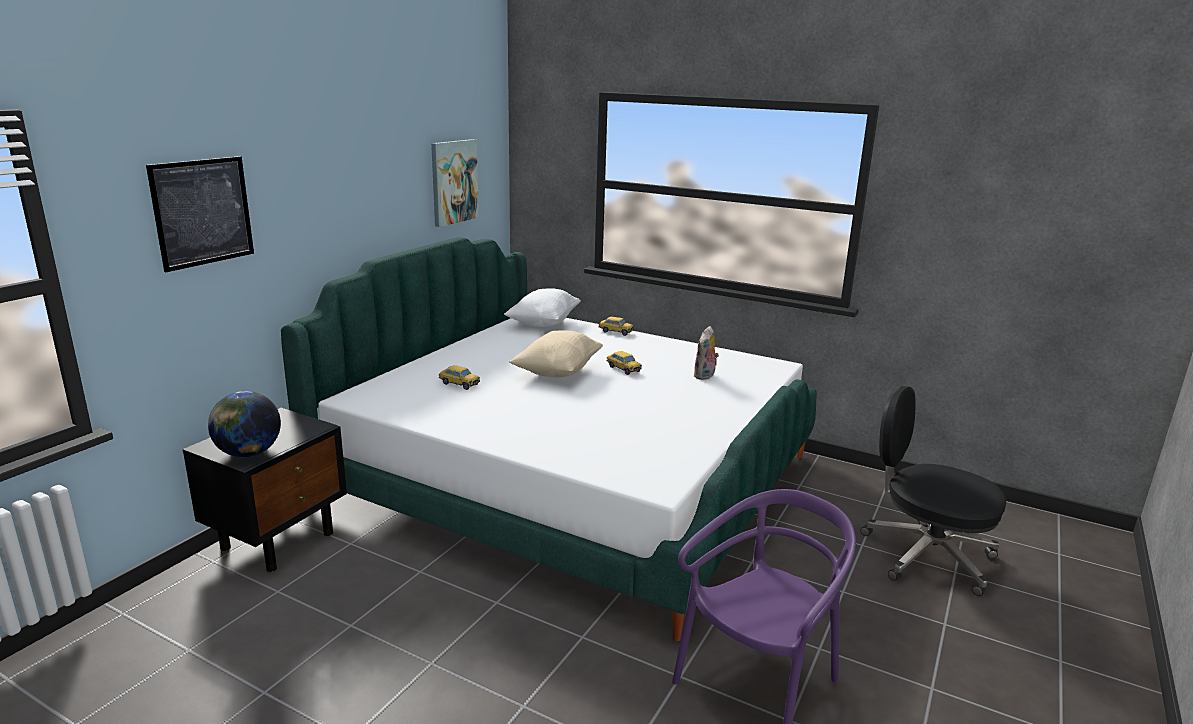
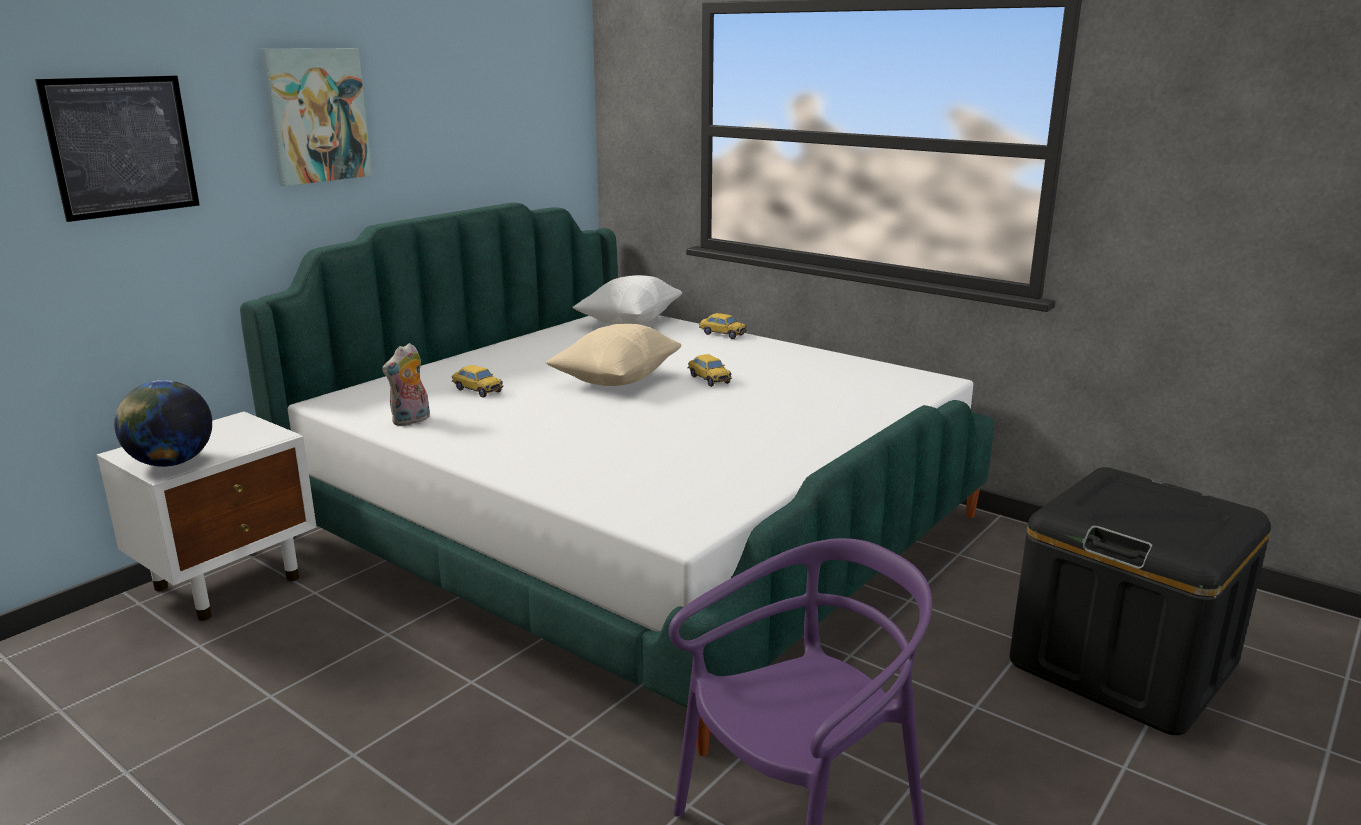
camera: 10 degrees right, 0 degrees up
black nightstand [182,408,347,572] -> white nightstand [97,412,316,621]
picture [431,139,479,227] -> picture moved to [260,48,372,186]
plush toy [693,326,719,380] -> plush toy moved to [382,343,430,426]
black office chair [860,386,1006,596] -> black storage box [1010,467,1271,735]

